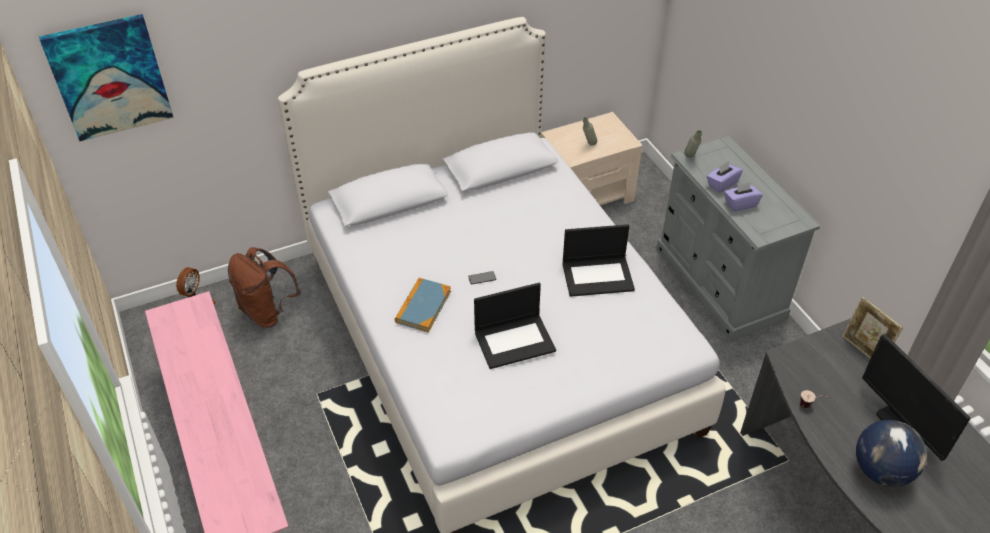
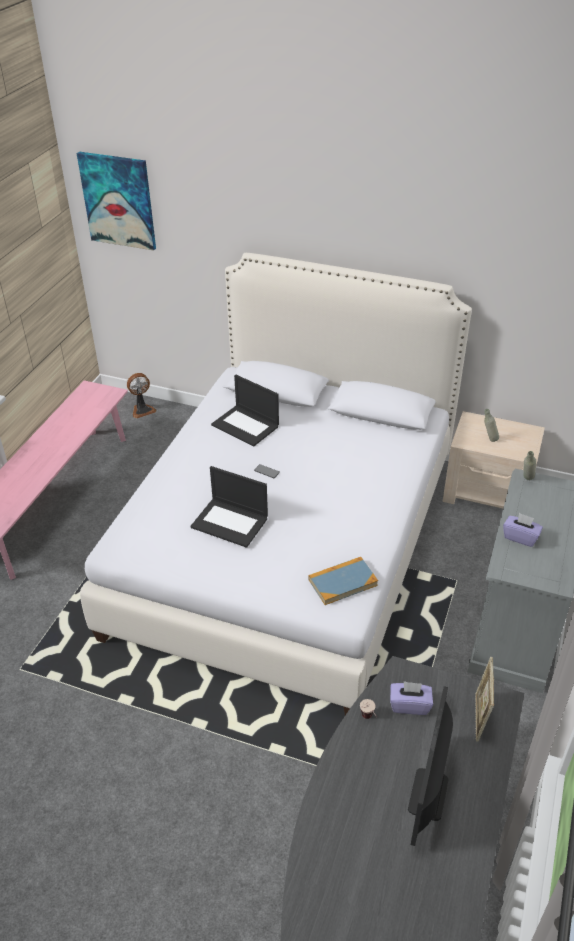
camera: 45 degrees right, 5 degrees down
brown backpack [228,247,301,328] -> none
book [395,278,451,333] -> book moved to [308,557,378,605]
laptop [562,224,635,297] -> laptop moved to [211,375,279,447]
purple tissue box [707,161,743,193] -> purple tissue box moved to [390,681,433,715]
globe [856,420,927,487] -> none

